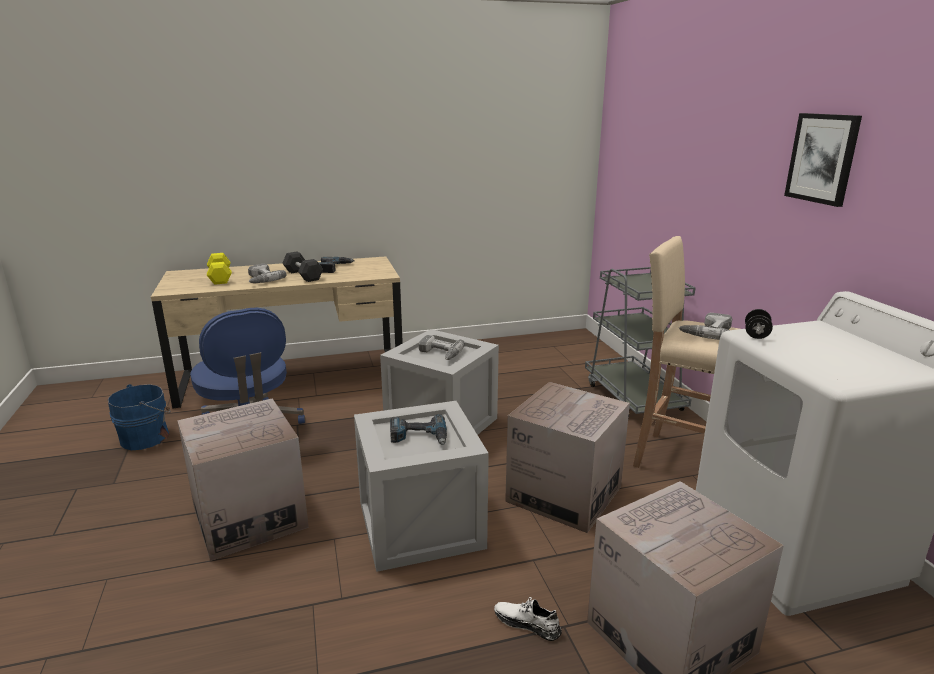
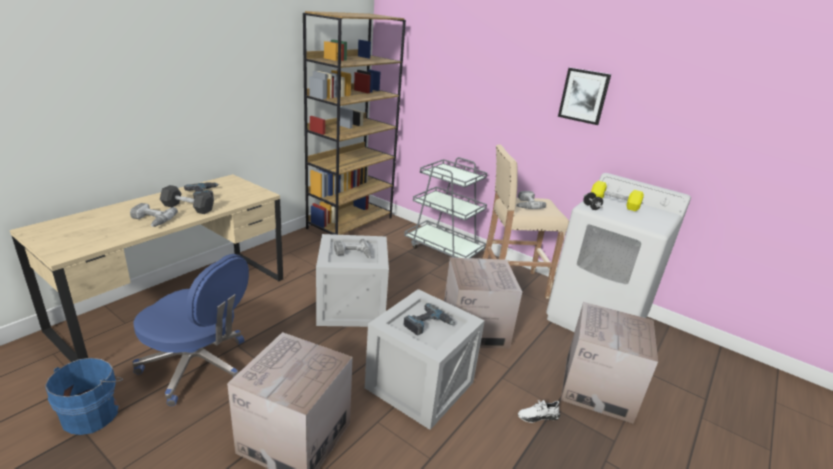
camera: 40 degrees left, 5 degrees up
yellow dumbbell [207,253,232,285] -> yellow dumbbell moved to [591,181,644,212]
none -> brown bookcase [303,11,406,235]

